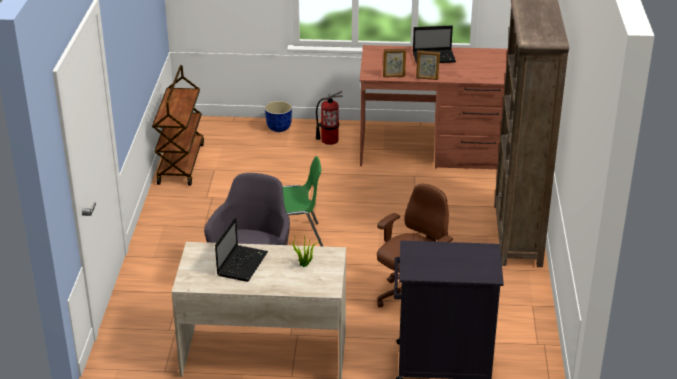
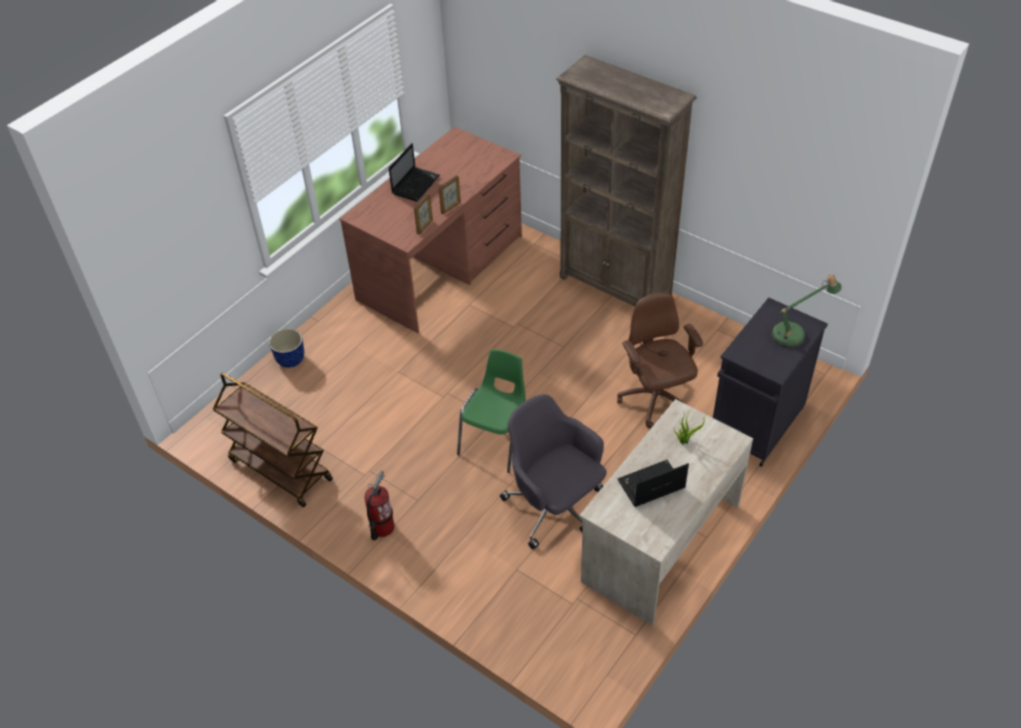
camera: 55 degrees left, 15 degrees up
laptop [215,217,268,282] -> laptop turned 75 degrees counterclockwise [618,460,689,507]
fire extinguisher [316,91,343,145] -> fire extinguisher moved to [364,470,394,540]
none -> table lamp [771,274,842,348]

